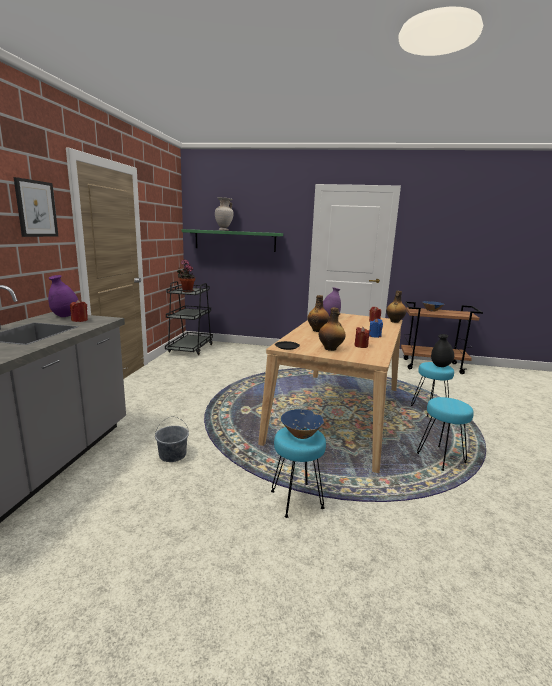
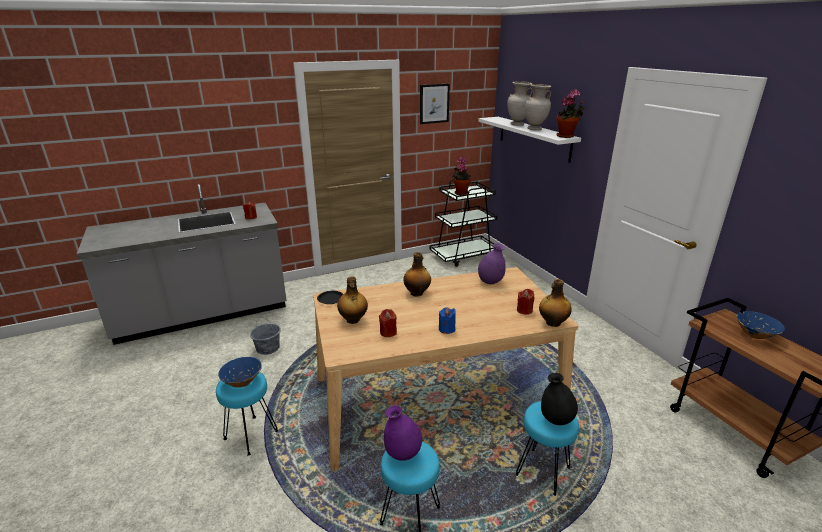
camera: 55 degrees right, 10 degrees up
picture [14,177,58,237] -> picture moved to [420,84,450,124]
purple vase [48,275,78,317] -> purple vase moved to [384,405,422,461]
green shelf [182,229,283,252] -> white shelf [478,117,581,163]
none -> beige vase [525,84,551,130]
none -> potted plant [557,89,584,138]

